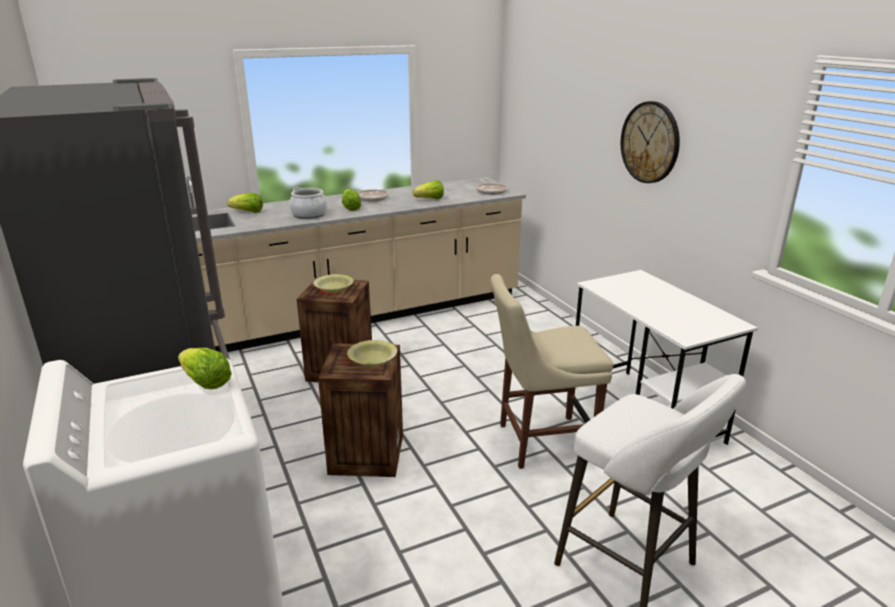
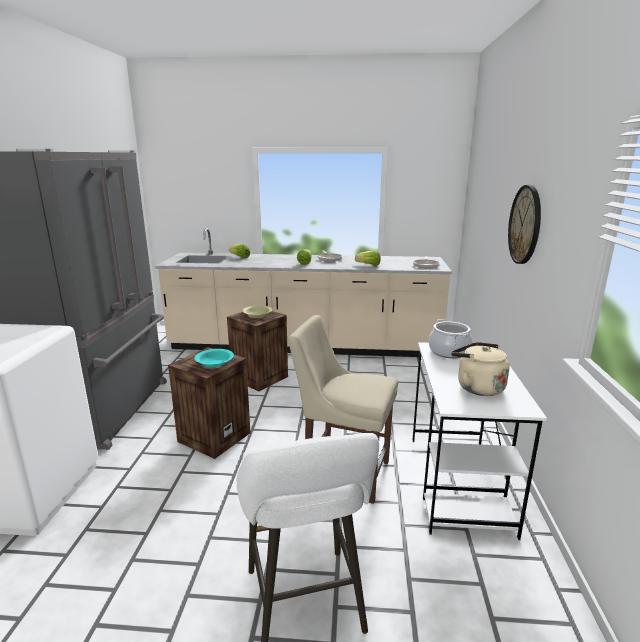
camera: 30 degrees right, 5 degrees down
lettuce [178,348,232,389] -> none
cooking pot [289,187,327,219] -> cooking pot moved to [429,319,473,358]
yellow bowl [347,340,397,367] -> turquoise bowl [195,349,234,367]
none -> beige kettle [451,342,510,396]

